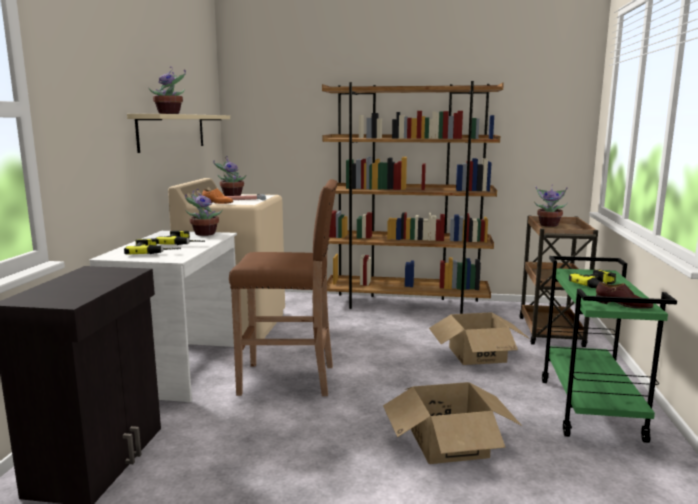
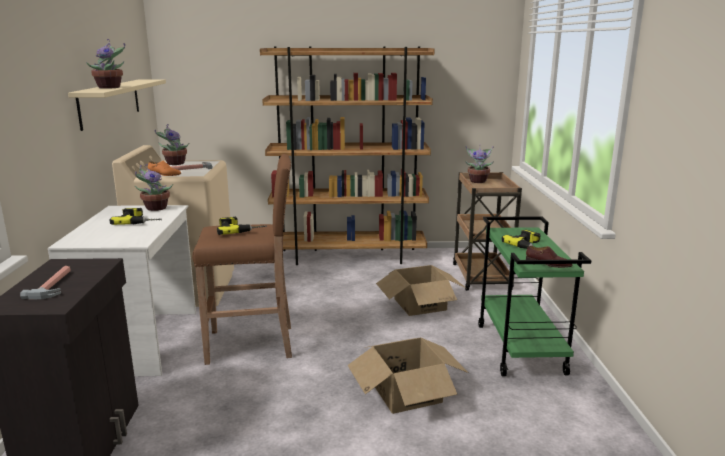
camera: 10 degrees left, 5 degrees up
power drill [124,238,181,255] -> power drill moved to [217,217,267,235]
none -> hammer [20,266,71,300]

